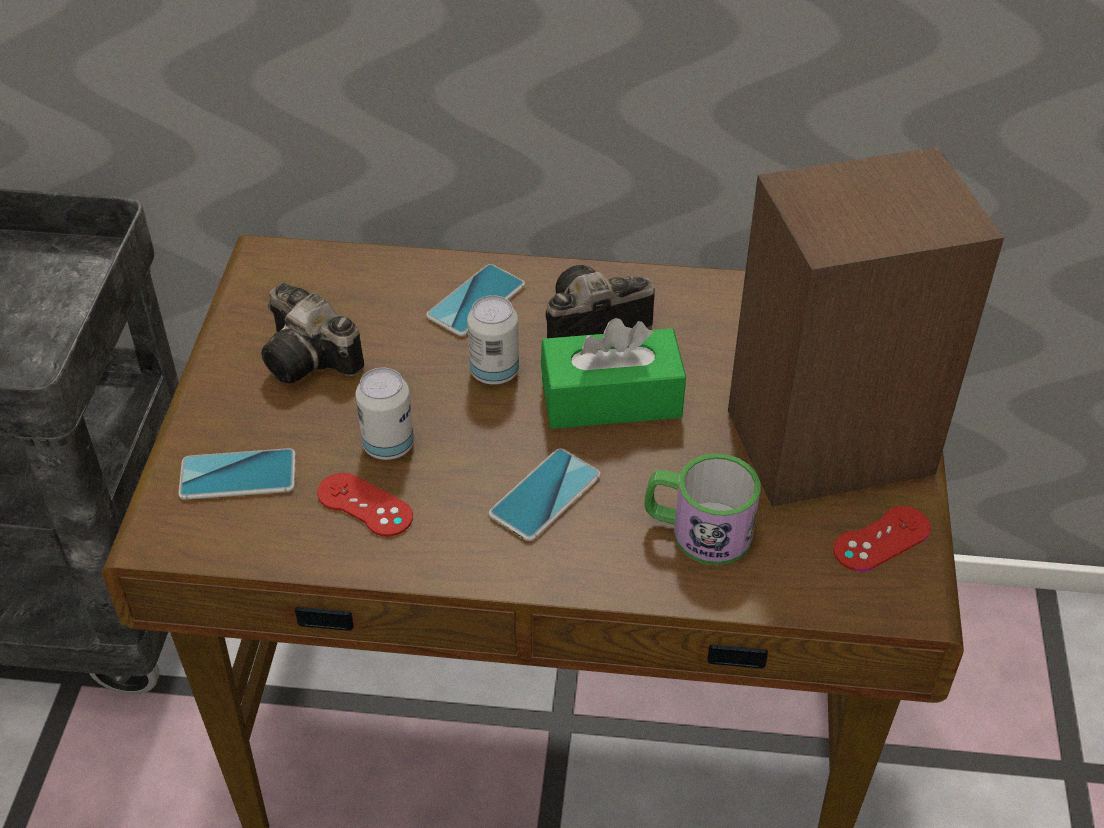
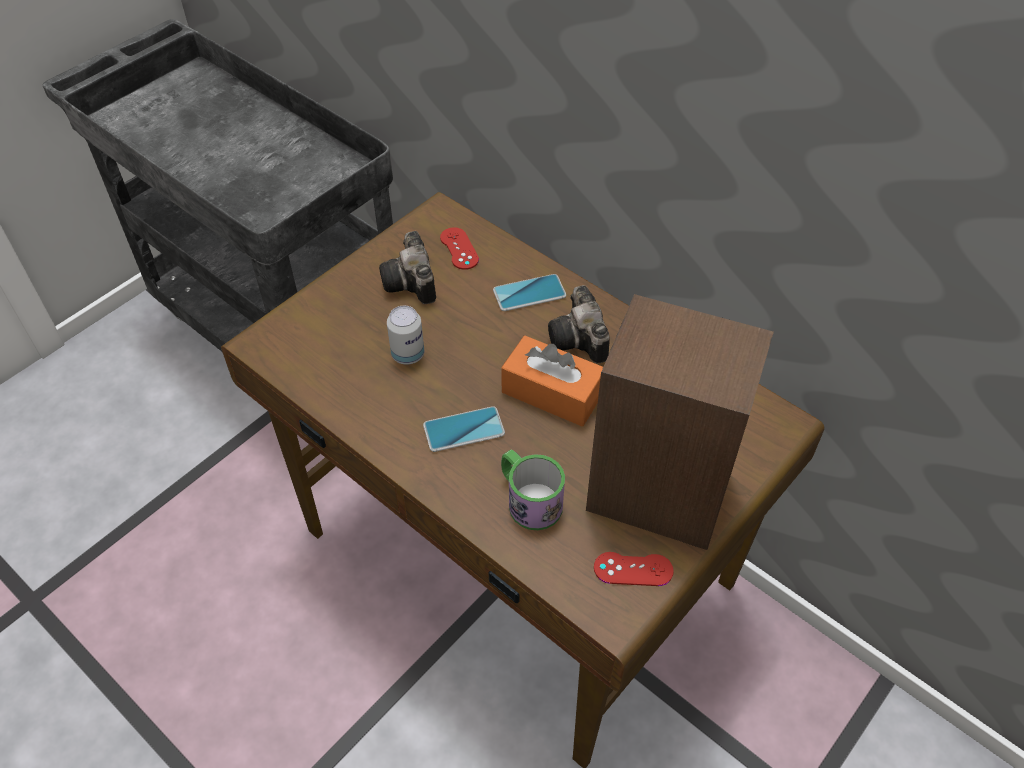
camera: 35 degrees right, 5 degrees up
phone [178,448,296,500] -> none
red game controller [317,473,413,537] -> red game controller moved to [440,227,479,270]
can [467,295,519,385] -> none
green tissue box [541,318,686,429] -> orange tissue box [501,336,603,426]
camera [545,265,655,338] -> camera turned 120 degrees counterclockwise [548,285,610,363]

